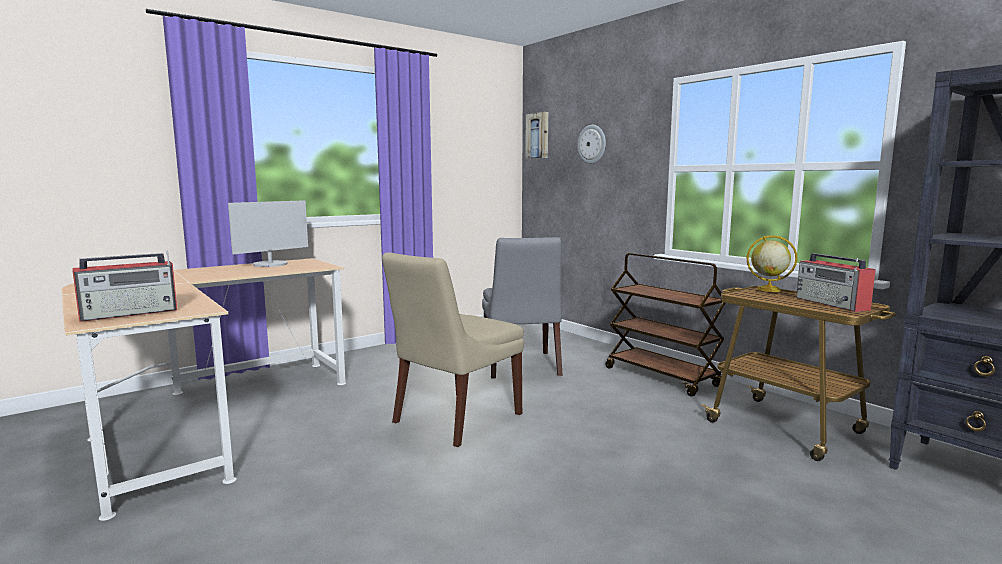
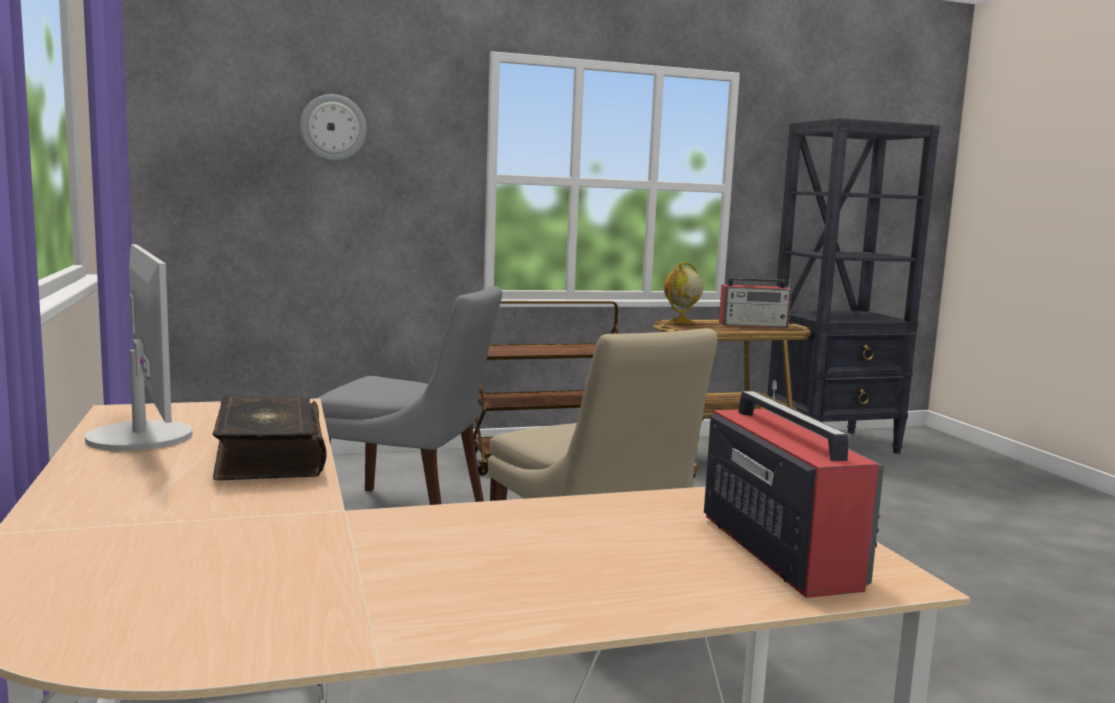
camera: 70 degrees left, 0 degrees up
picture [525,112,548,159] -> none
none -> book [213,395,326,480]

